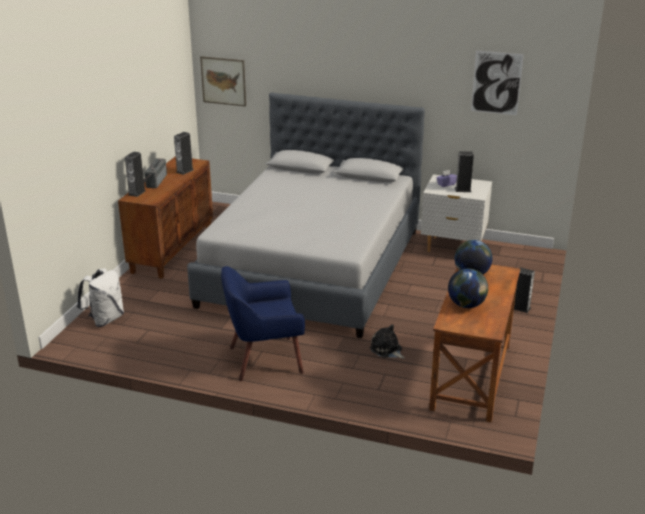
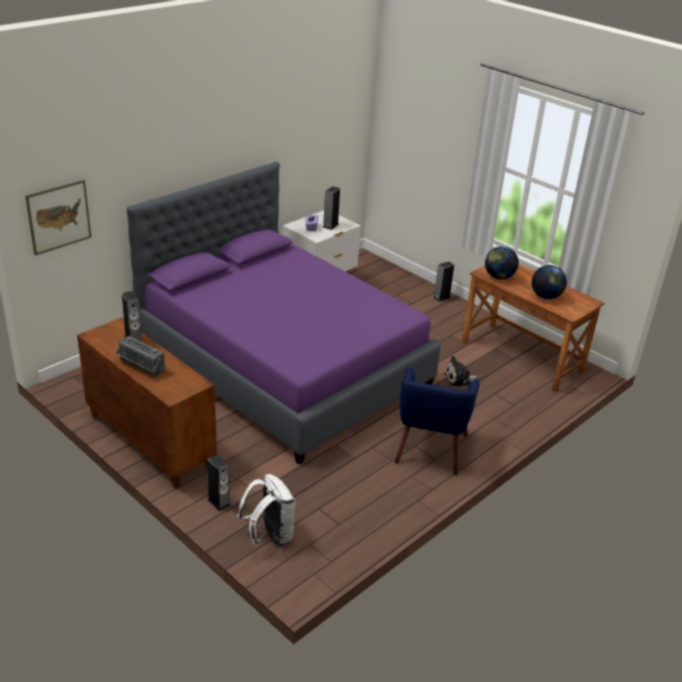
camera: 65 degrees left, 5 degrees up
speaker [125,152,146,197] -> speaker moved to [207,455,231,511]
grey bed [187,93,425,338] -> purple bed [127,162,441,464]
picture [471,51,524,115] -> none

